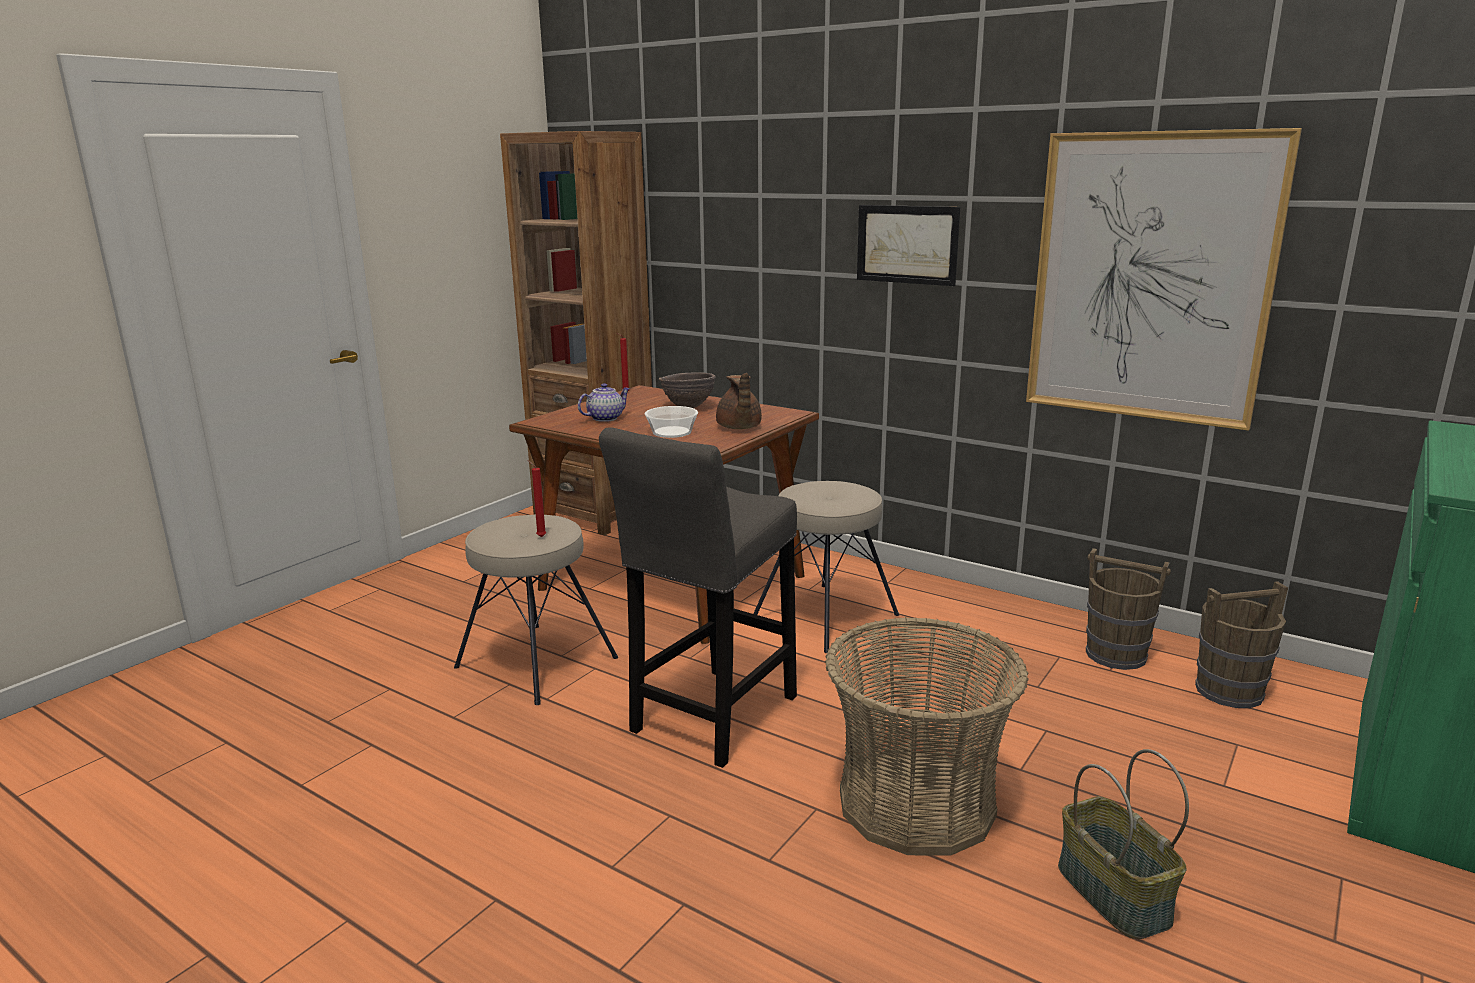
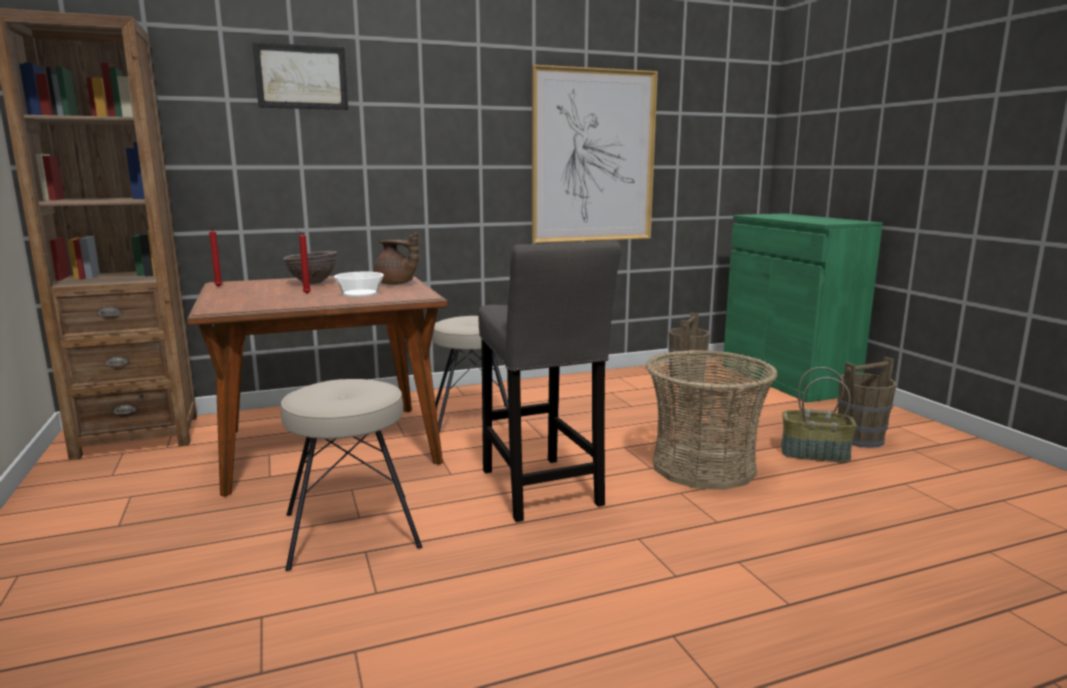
camera: 55 degrees left, 5 degrees down
red candle [528,460,546,537] -> red candle moved to [295,229,311,294]
teapot [578,383,630,422] -> none
picture [857,205,960,286] -> picture moved to [252,42,348,110]
brown bucket [1086,548,1171,670] -> brown bucket moved to [837,357,897,448]

